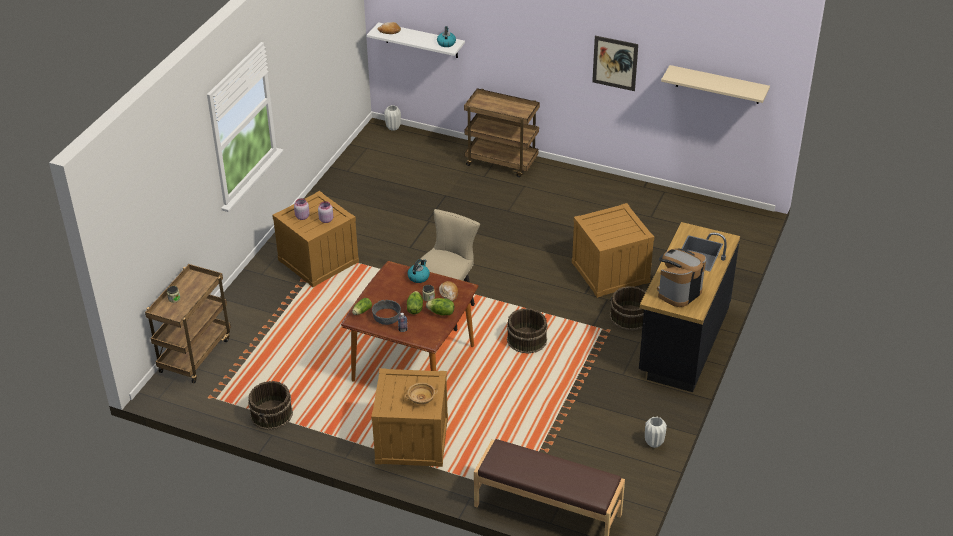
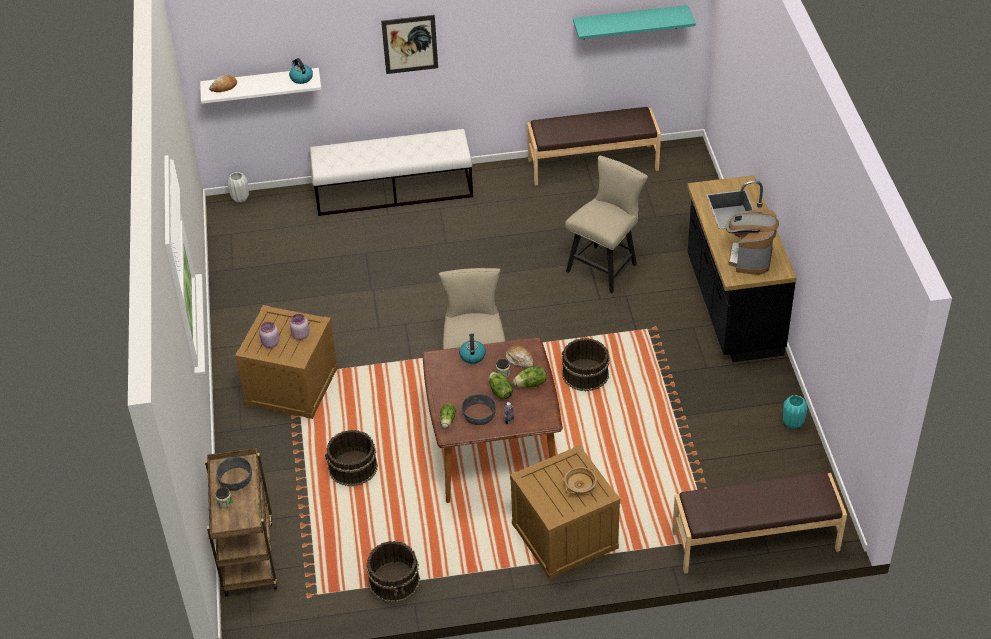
camera: 30 degrees left, 5 degrees up
brown cart [464,88,540,178] -> white bench [309,129,473,216]
crate [572,203,654,298] -> beige chair [565,156,648,293]
picture [592,36,638,91] -> picture moved to [381,15,438,74]
brown bucket [610,286,646,331] -> brown bucket moved to [325,430,378,487]
white vase [645,417,667,448] -> turquoise vase [783,395,808,429]
beige shelf [661,65,770,104] -> turquoise shelf [573,5,696,39]
none -> grey bowl [216,457,252,491]
none -> brown bench [527,107,661,186]

